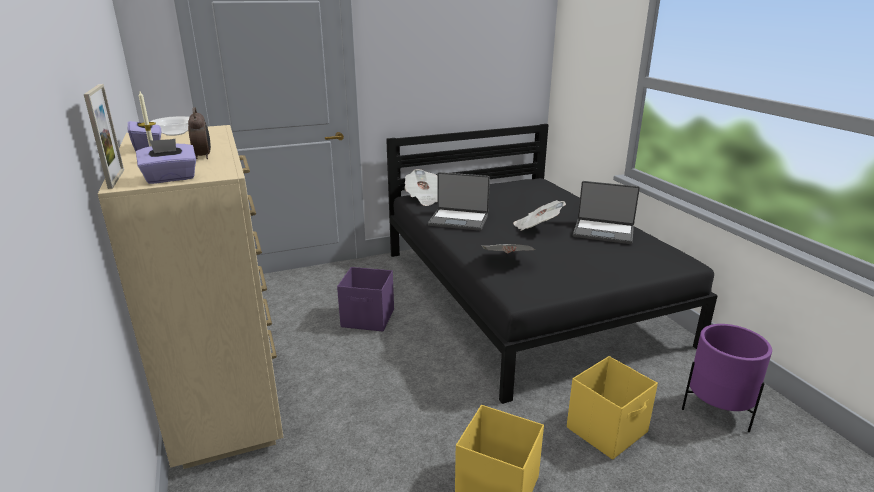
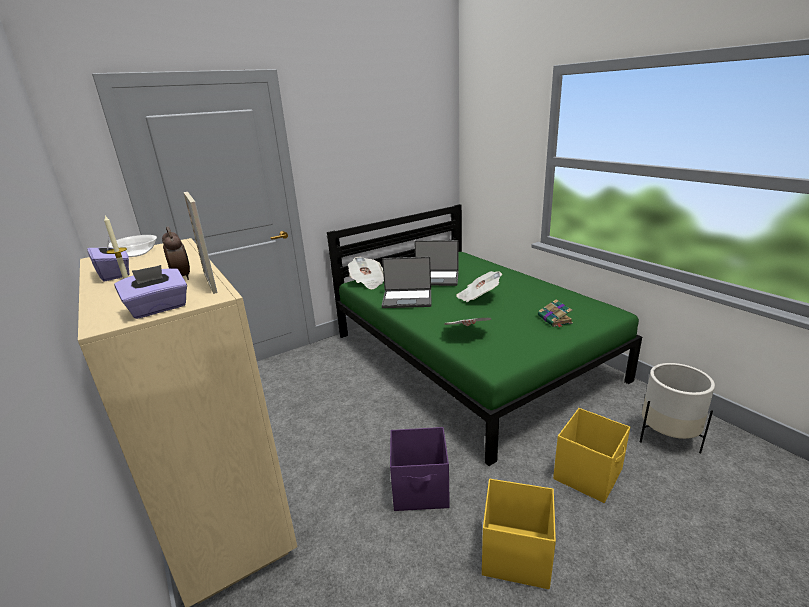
camera: 10 degrees left, 0 degrees up
picture frame [84,84,124,189] -> picture frame moved to [183,192,218,294]
purple storage box [337,267,394,332] -> purple storage box moved to [390,427,450,511]
black bed [386,124,718,404] -> green bed [327,204,642,466]
laptop [573,181,640,244] -> laptop moved to [414,240,459,286]
purple planter [682,324,772,432] -> white planter [640,363,715,454]
none -> book [538,299,573,327]

